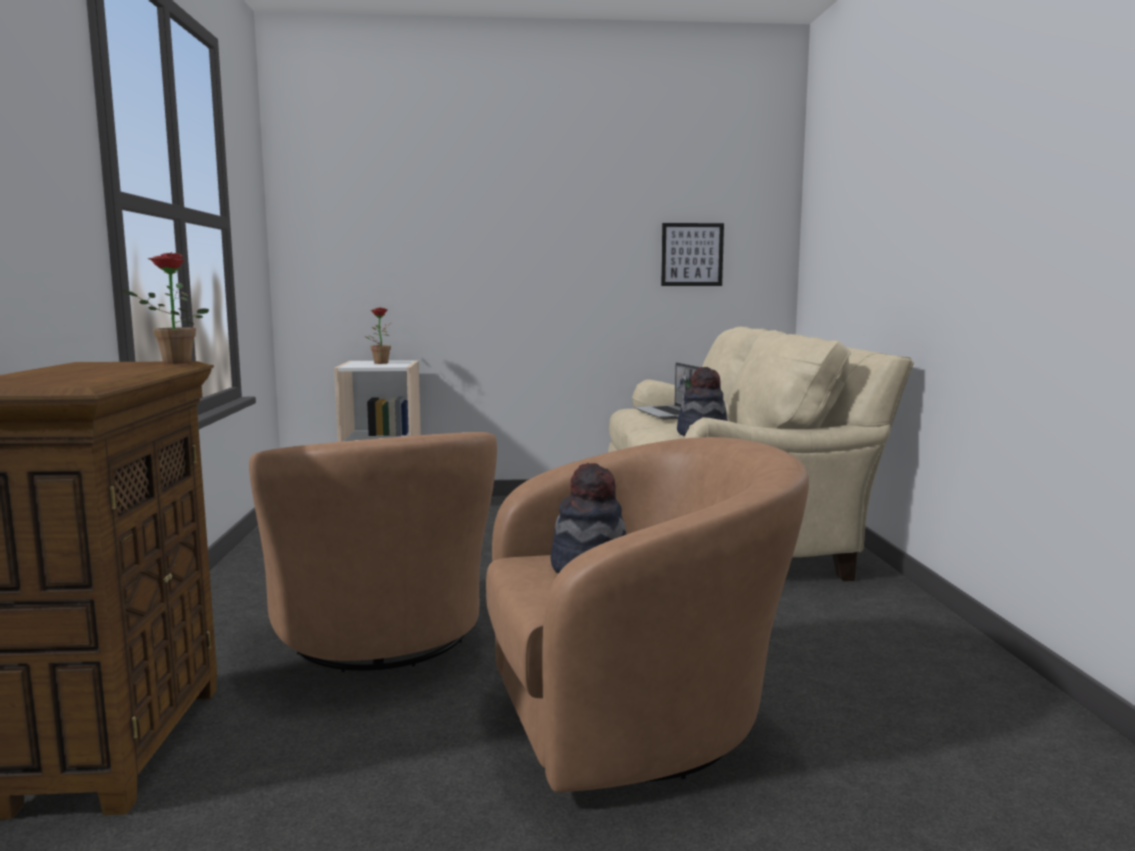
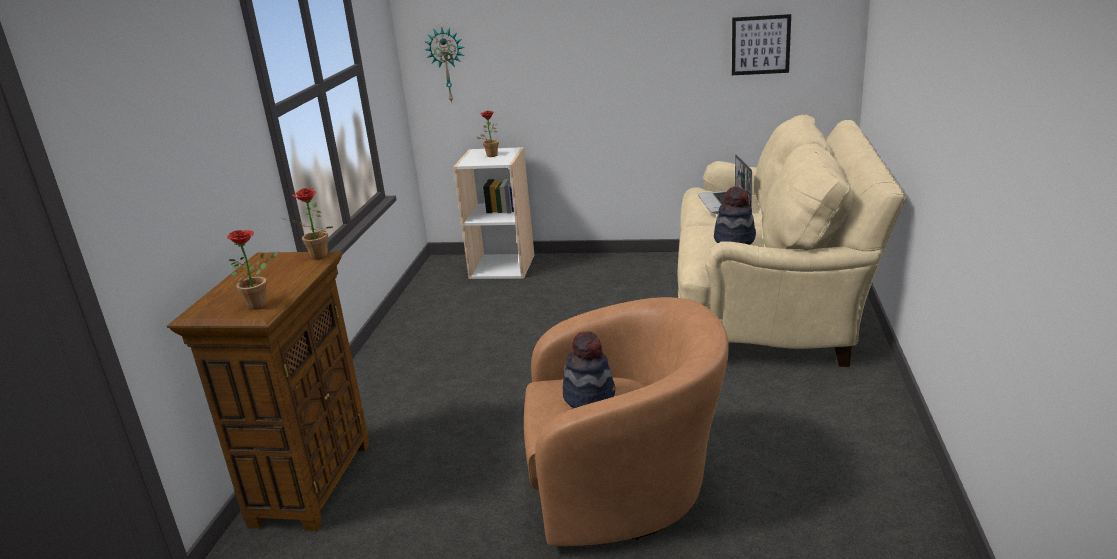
camera: 15 degrees right, 15 degrees up
brown armchair [249,432,497,672] -> none
none -> potted plant [227,230,279,310]
none -> wall clock [424,26,464,103]

